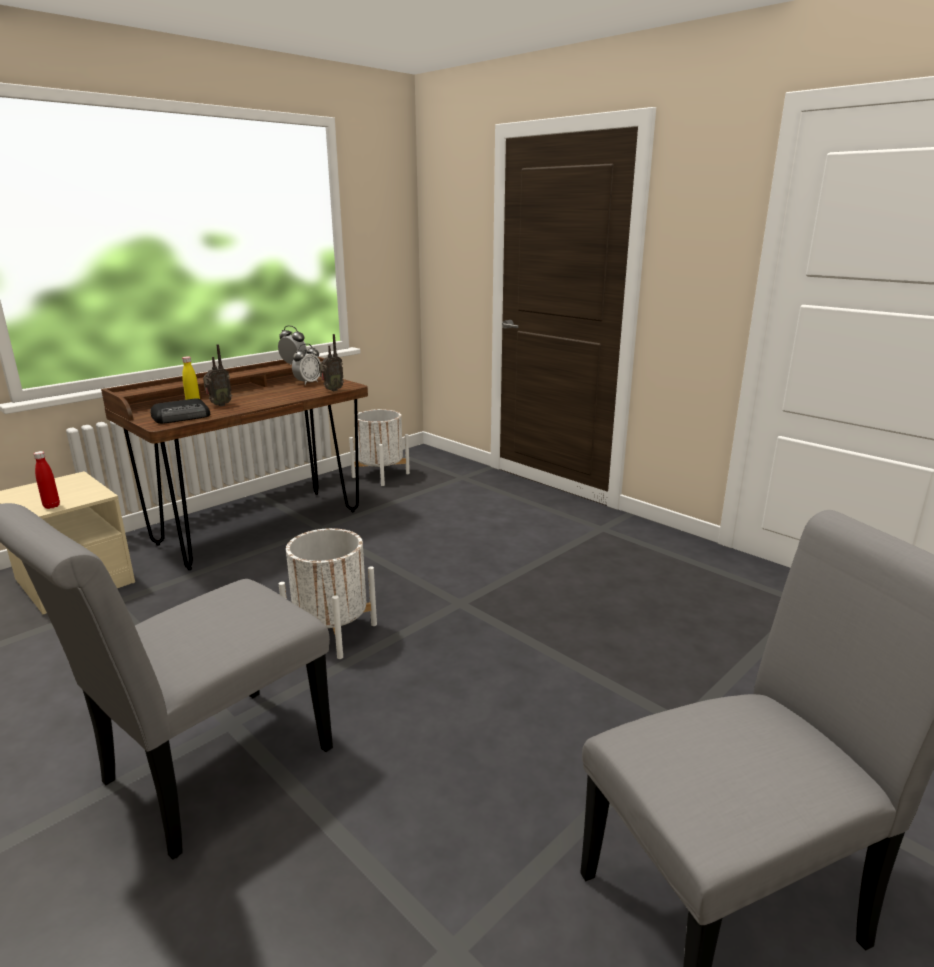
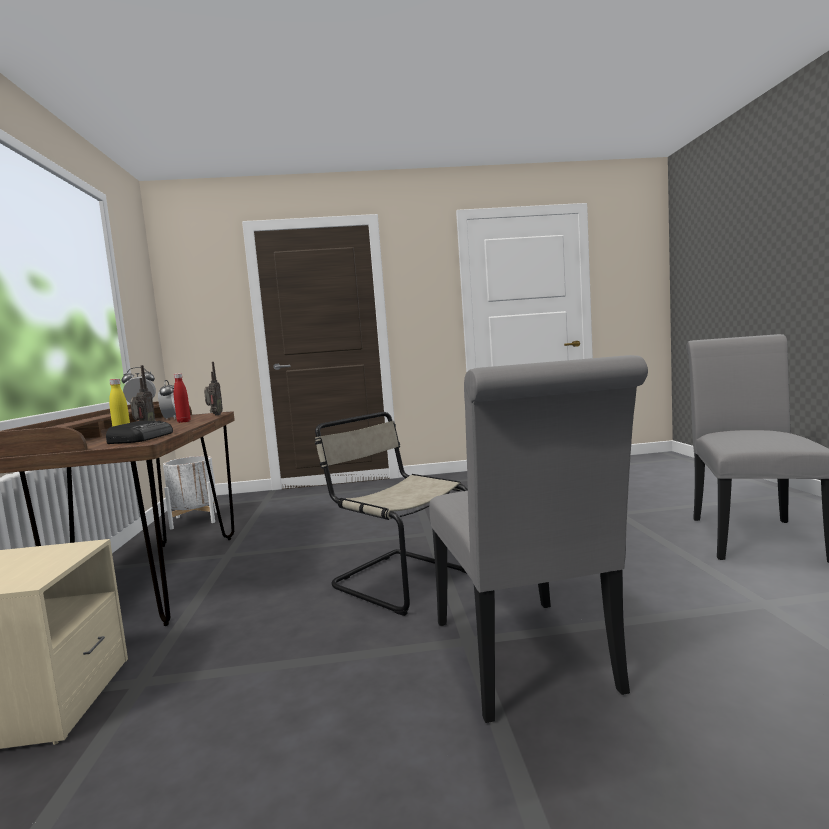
camera: 50 degrees left, 15 degrees down
red bottle [34,451,60,509] -> red bottle moved to [174,373,191,423]
white planter [279,528,377,659] -> beige chair [315,412,468,616]

